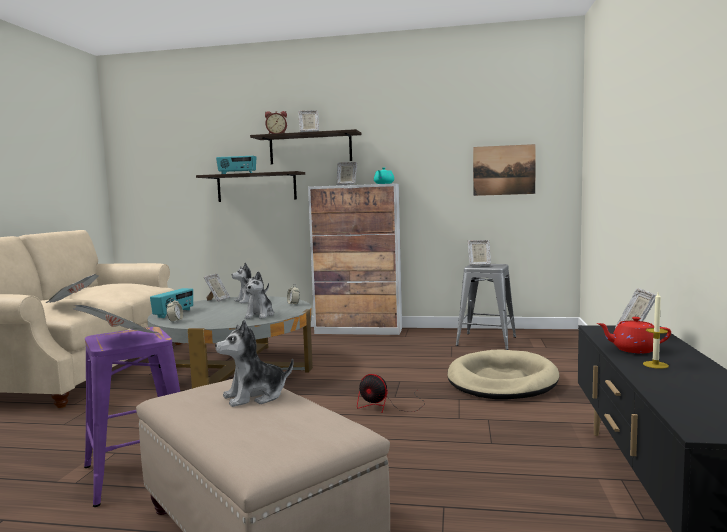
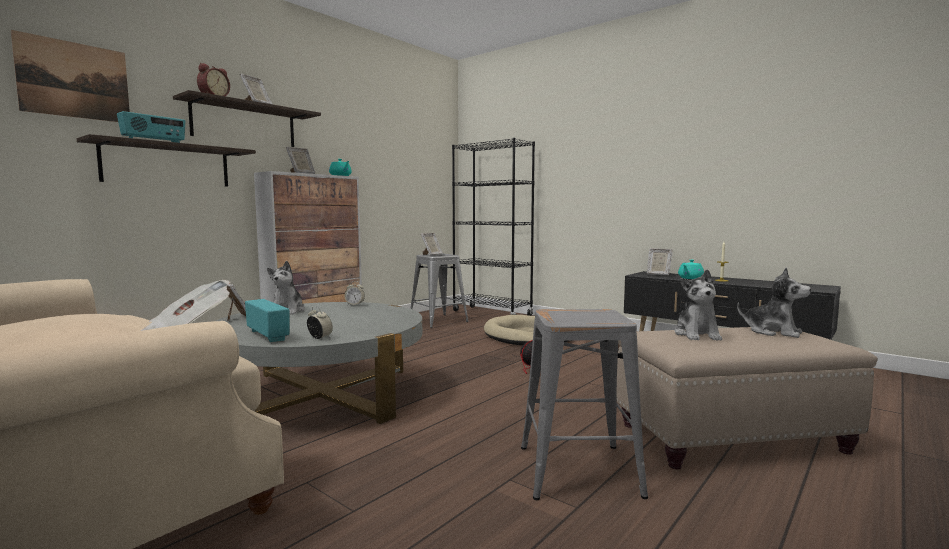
camera: 60 degrees left, 0 degrees up
newspaper [73,305,159,333] -> none
purple stool [84,327,180,507] -> grey stool [521,309,648,500]
plush toy [242,271,274,319] -> plush toy moved to [737,267,811,338]
picture [473,144,536,196] -> picture moved to [11,30,130,122]
red teapot [597,317,671,353] -> turquoise teapot [678,260,704,279]
none -> black bookcase [452,138,535,316]

